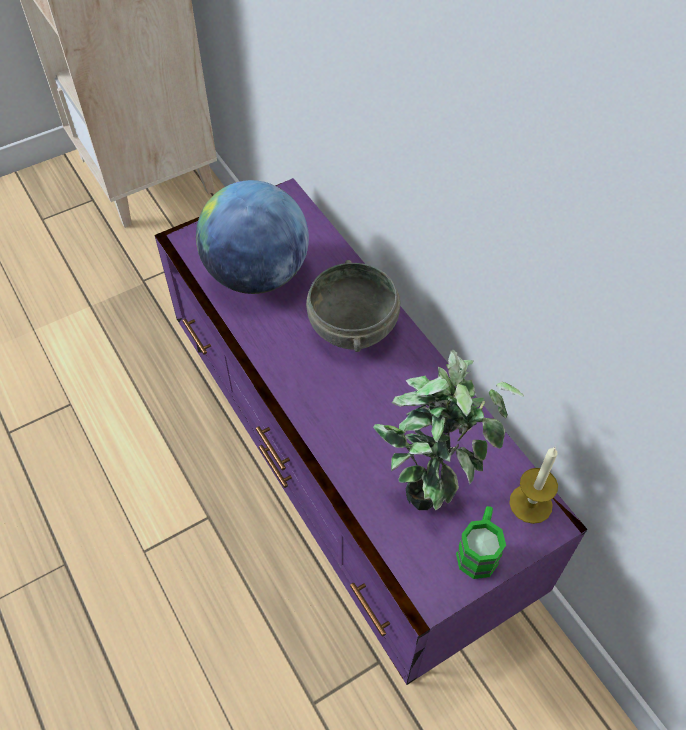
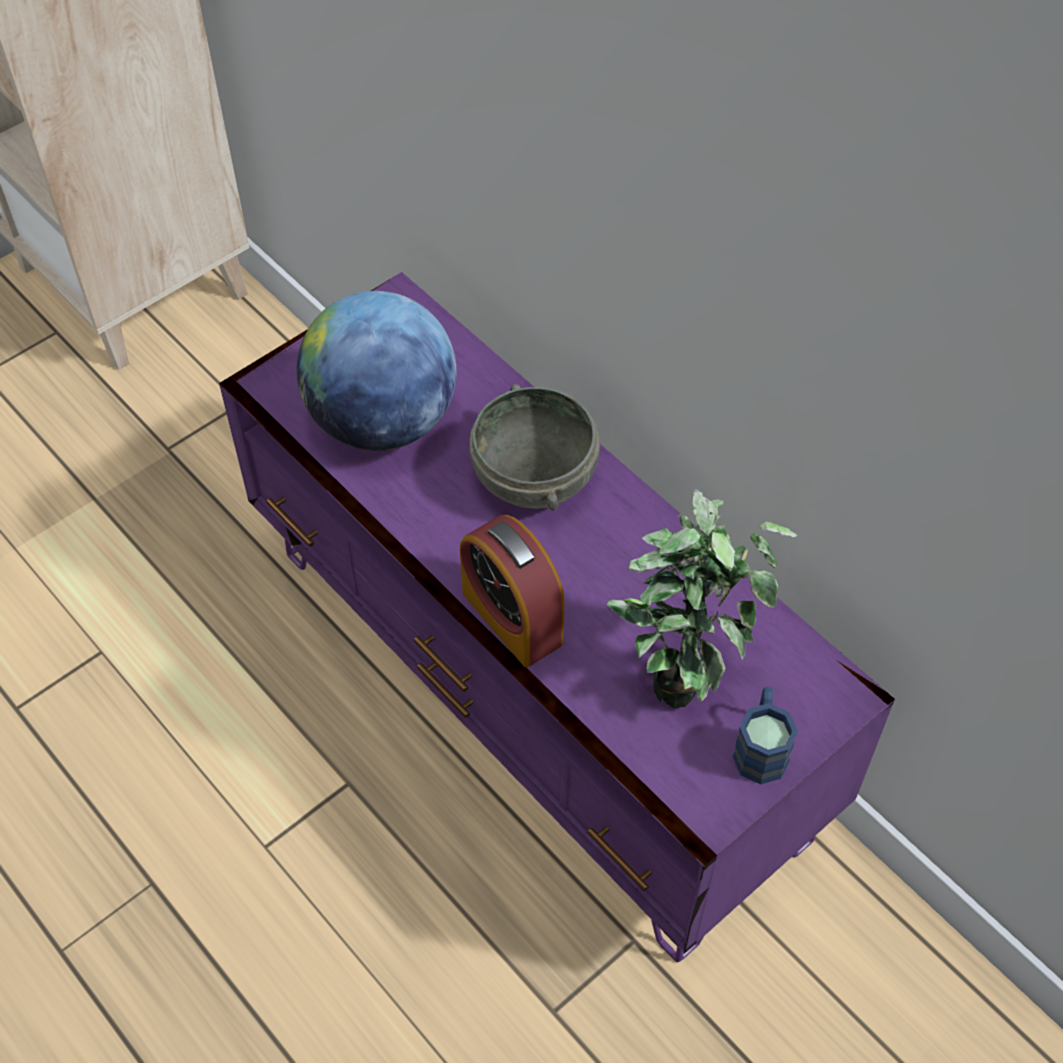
camera: 10 degrees left, 0 degrees up
green mug [456,506,506,579] -> blue mug [732,687,798,785]
candle [509,447,558,524] -> none
none -> alarm clock [460,515,565,667]

